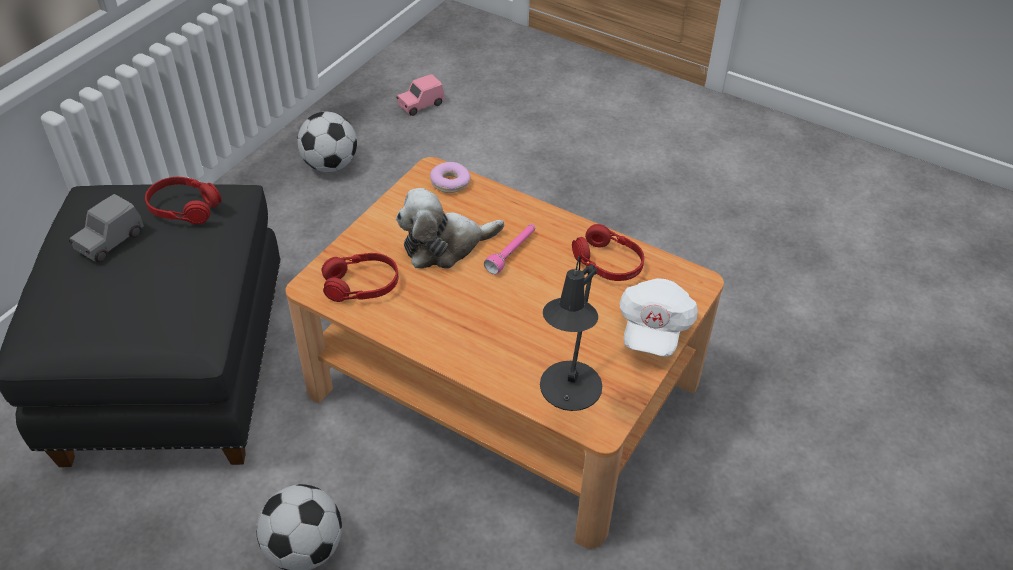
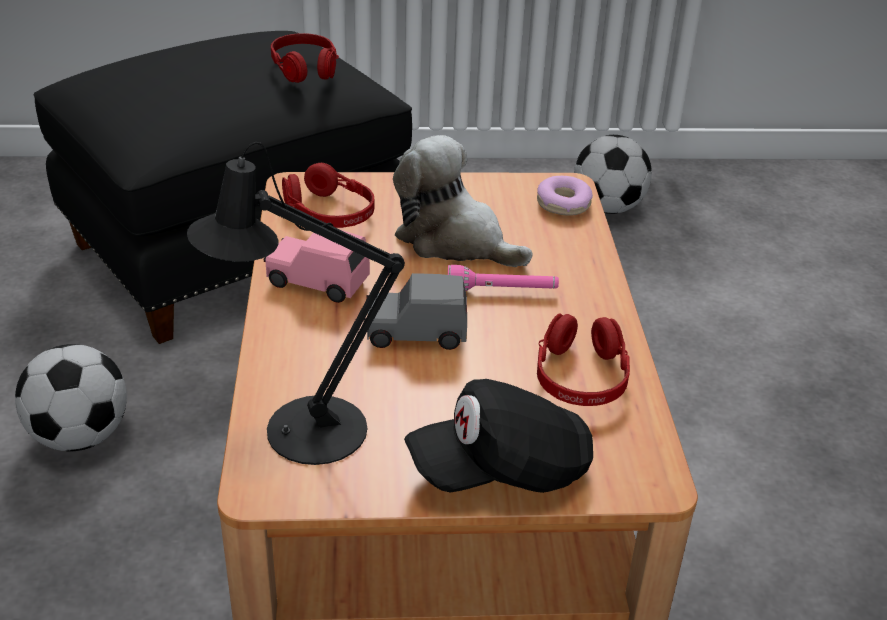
camera: 55 degrees right, 10 degrees down
grey toy car [69,194,144,262] -> grey toy car moved to [364,273,467,350]
pink toy car [396,74,444,116] -> pink toy car moved to [264,230,370,303]
white cap [620,278,698,357] -> black cap [404,379,593,493]

